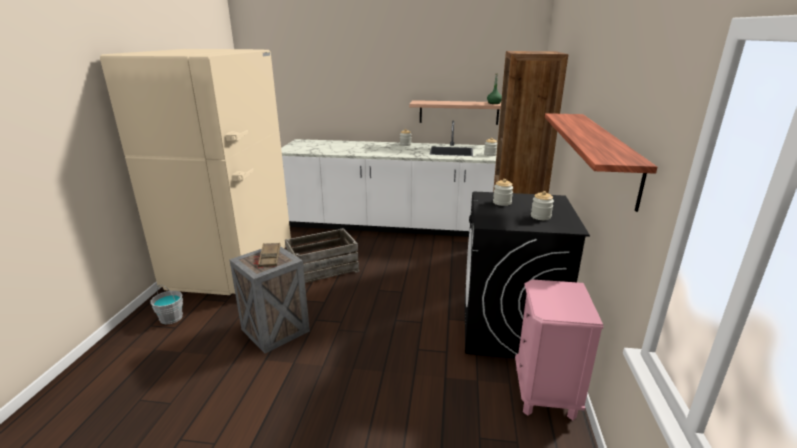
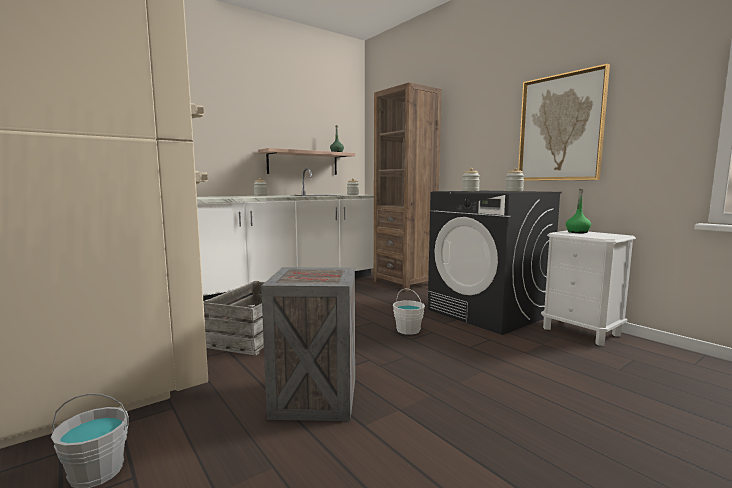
camera: 45 degrees left, 15 degrees down
brown tray [258,243,280,267] -> none
pink nightstand [515,280,603,420] -> white nightstand [541,230,636,346]
shelf [545,113,658,212] -> picture [518,64,610,181]
none -> white bucket [393,289,425,335]
none -> green bottle [566,189,591,233]

